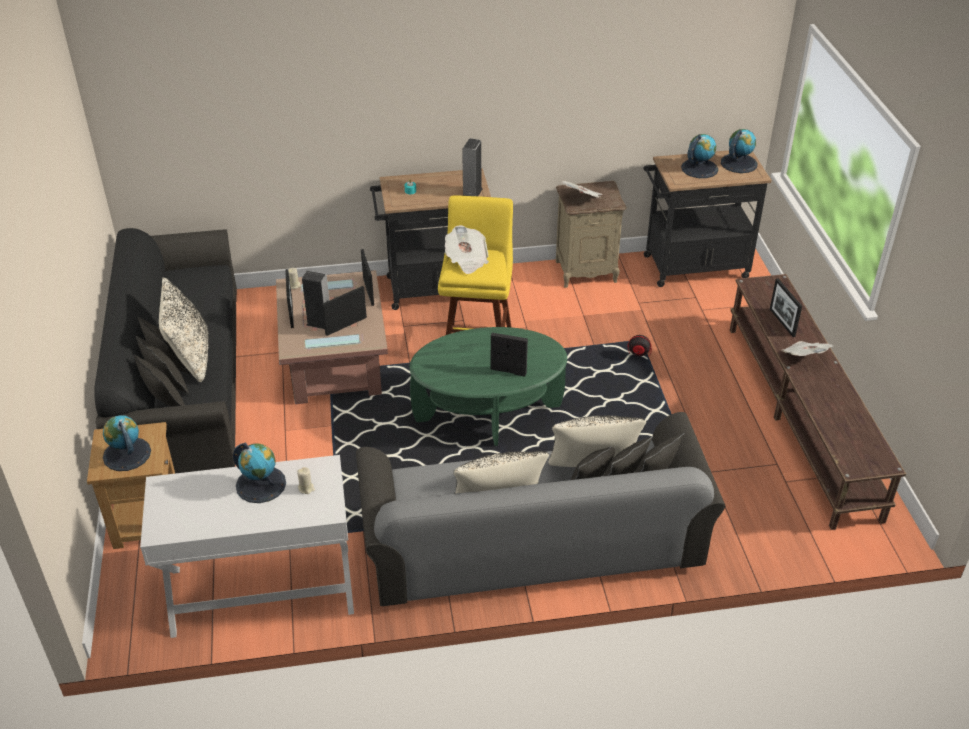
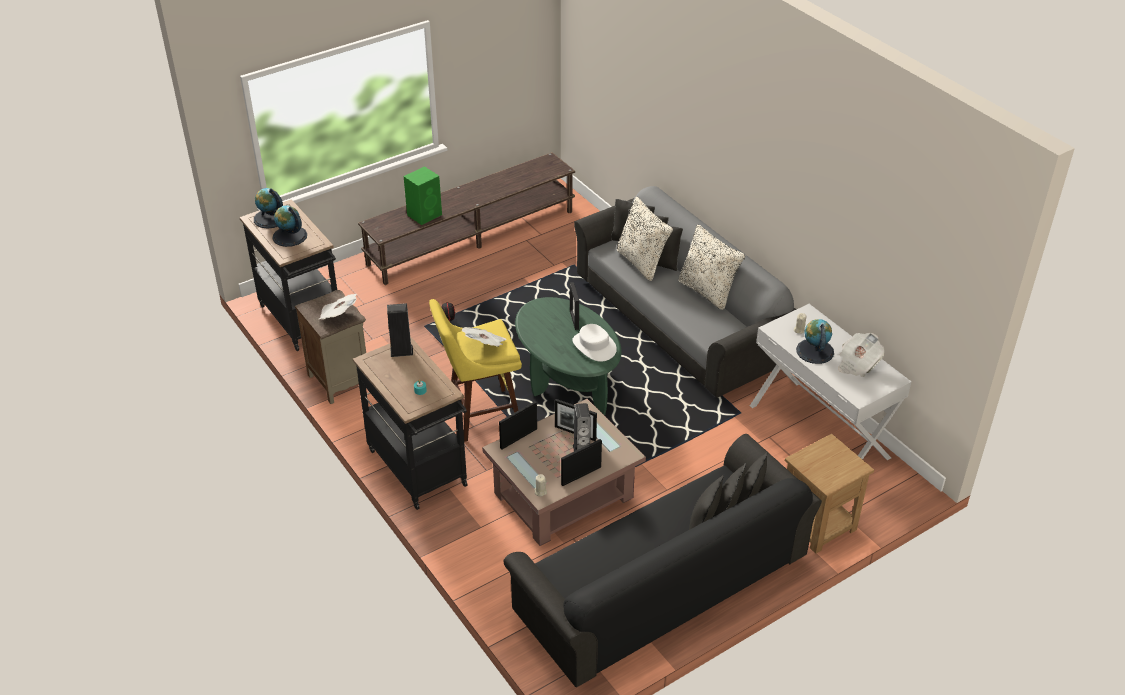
camera: 115 degrees left, 0 degrees up
globe [103,415,151,471] -> none
beige pillow [159,277,209,382] -> none
picture frame [770,278,802,337] -> green speaker [404,166,442,225]
newspaper [782,341,834,356] -> newspaper moved to [838,333,885,377]
none -> white hat [572,324,617,362]

